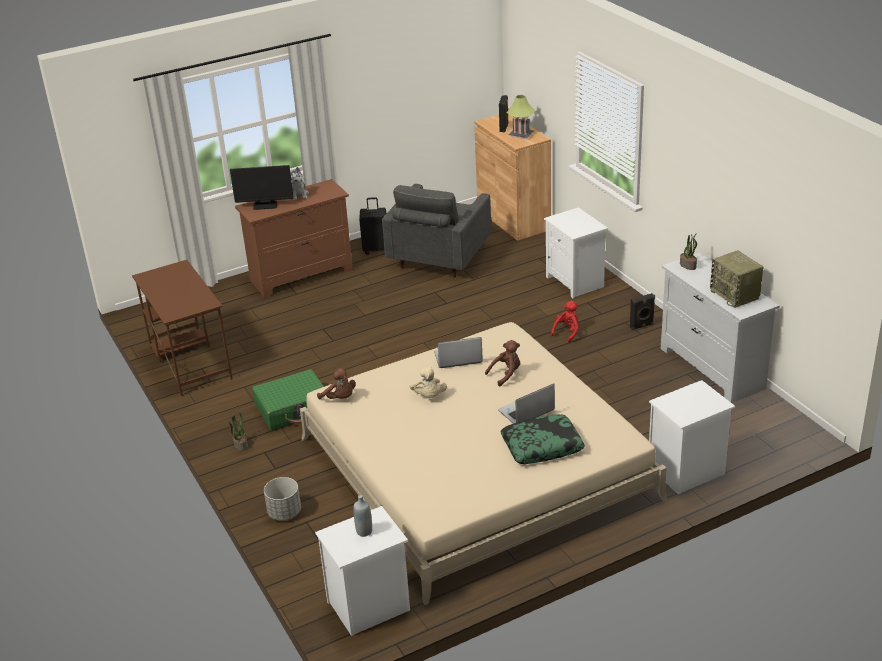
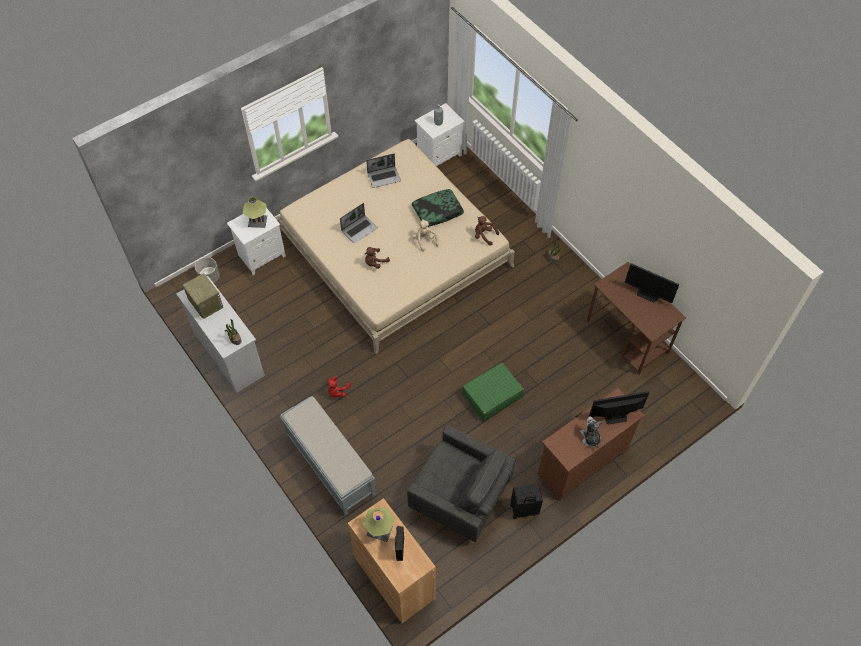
camera: 170 degrees right, 25 degrees up
green suitcase [252,369,324,430] -> green suitcase moved to [462,363,524,421]
grey planter [264,477,301,520] -> grey planter moved to [195,257,220,283]
grey armchair [382,184,491,278] -> grey armchair turned 105 degrees clockwise [407,425,515,542]
laptop [434,337,483,368] -> laptop moved to [366,153,401,188]
pillow [501,414,585,464] -> pillow moved to [412,189,464,227]
white nightstand [544,207,608,298] -> grey bench [280,396,376,516]
black speaker [630,293,655,330] -> none
none -> table lamp [243,197,267,228]
none -> monitor [625,263,679,303]

